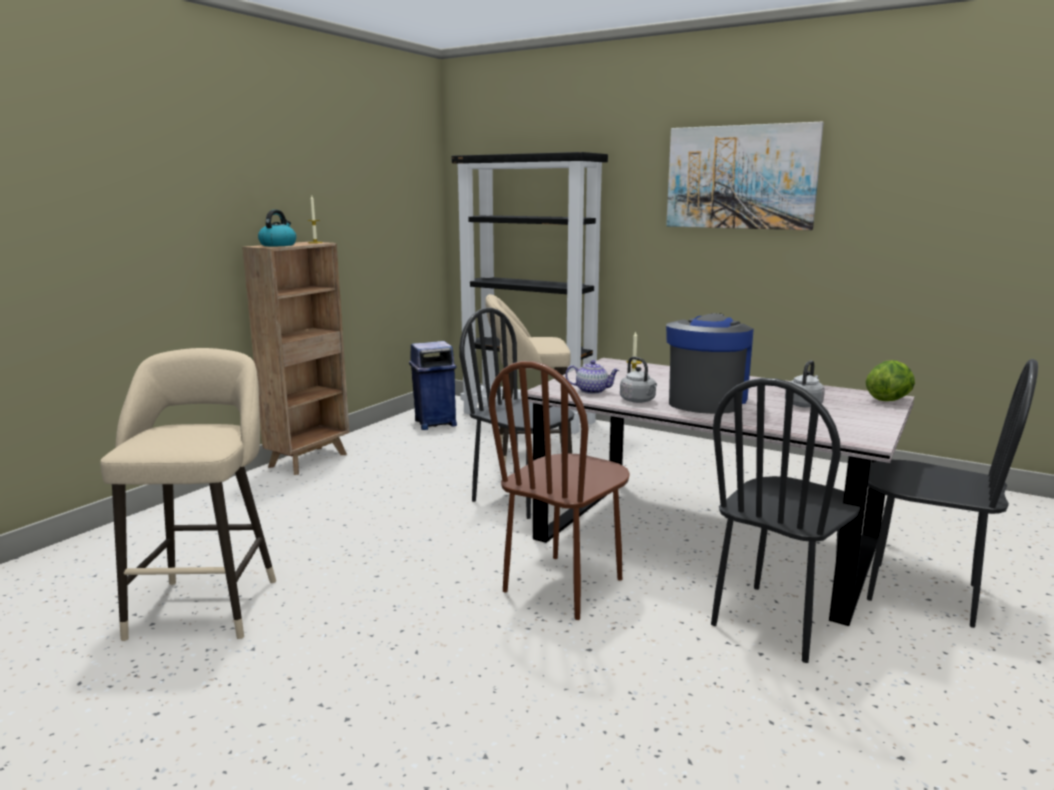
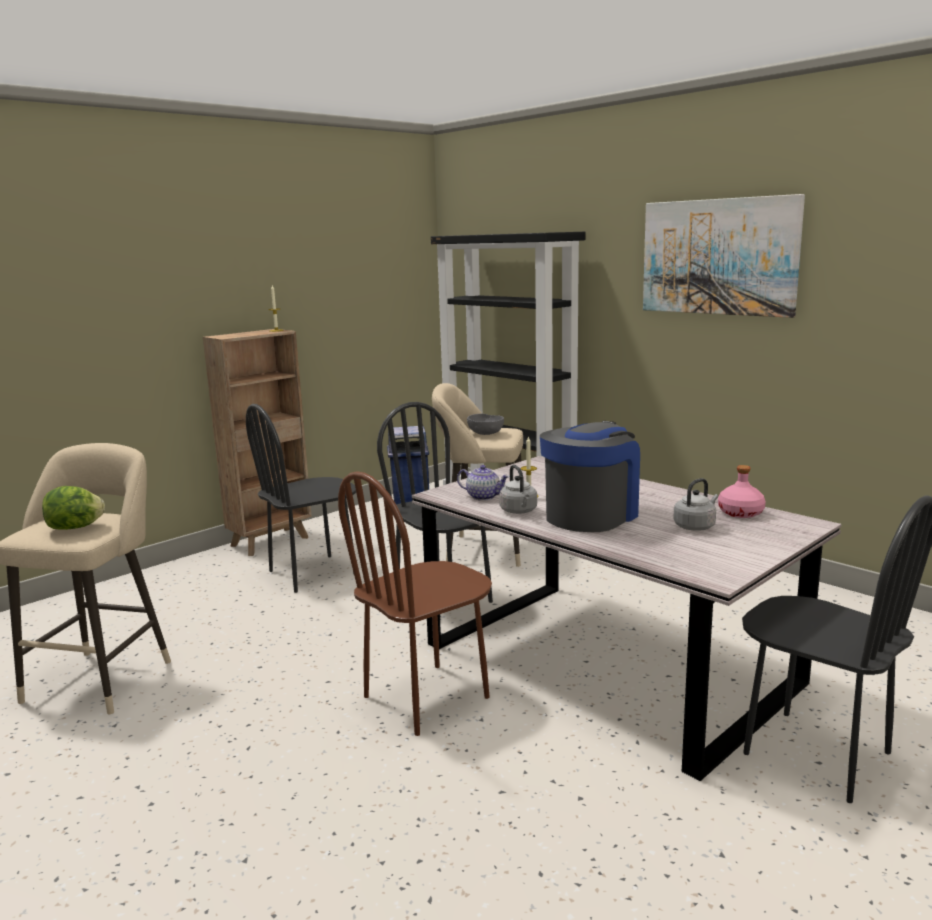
camera: 15 degrees right, 0 degrees up
kettle [258,210,296,246] -> none
black chair [711,378,860,663] -> black chair moved to [246,404,356,593]
lettuce [866,360,915,401] -> lettuce moved to [42,486,105,530]
none -> grey bowl [467,414,504,435]
none -> pink bottle [718,465,766,518]

